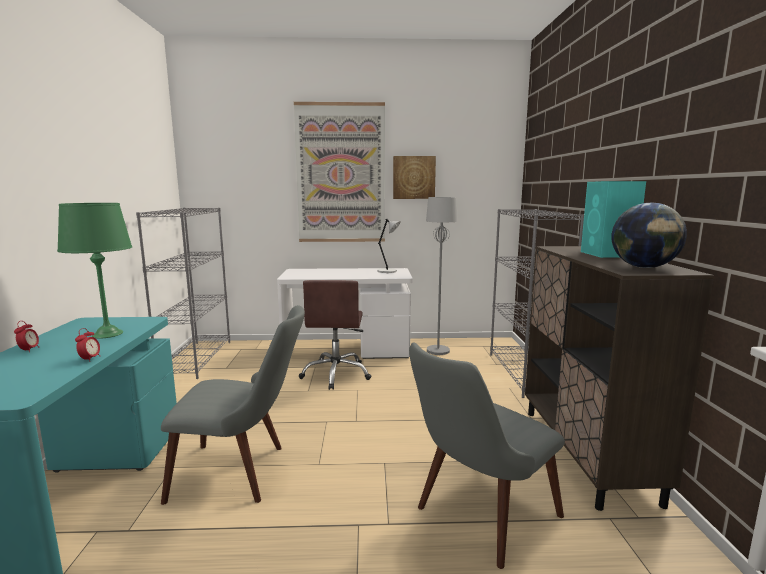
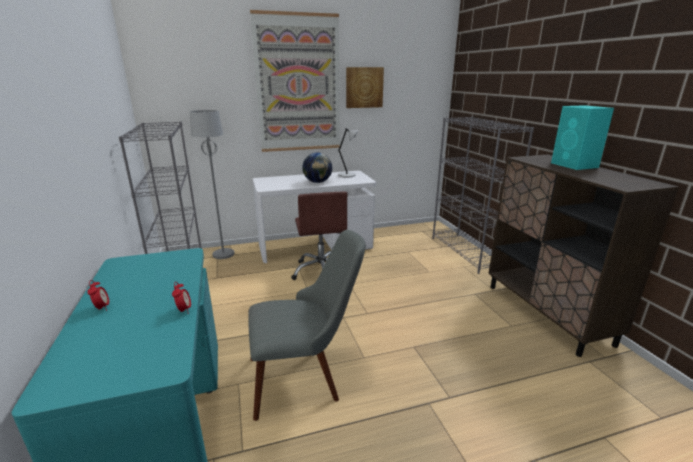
camera: 15 degrees left, 10 degrees up
green table lamp [57,203,132,339] -> none
grey chair [409,342,565,569] -> none
grey floor lamp [426,197,458,355] -> grey floor lamp moved to [190,110,234,259]
globe [612,202,687,268] -> globe moved to [302,152,332,183]

